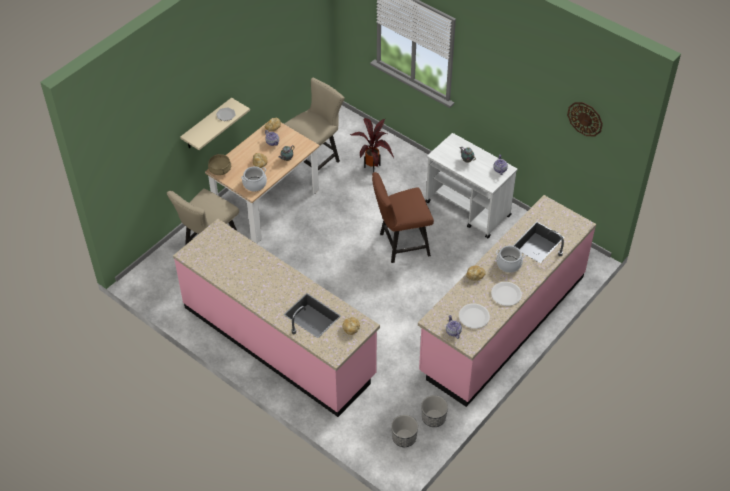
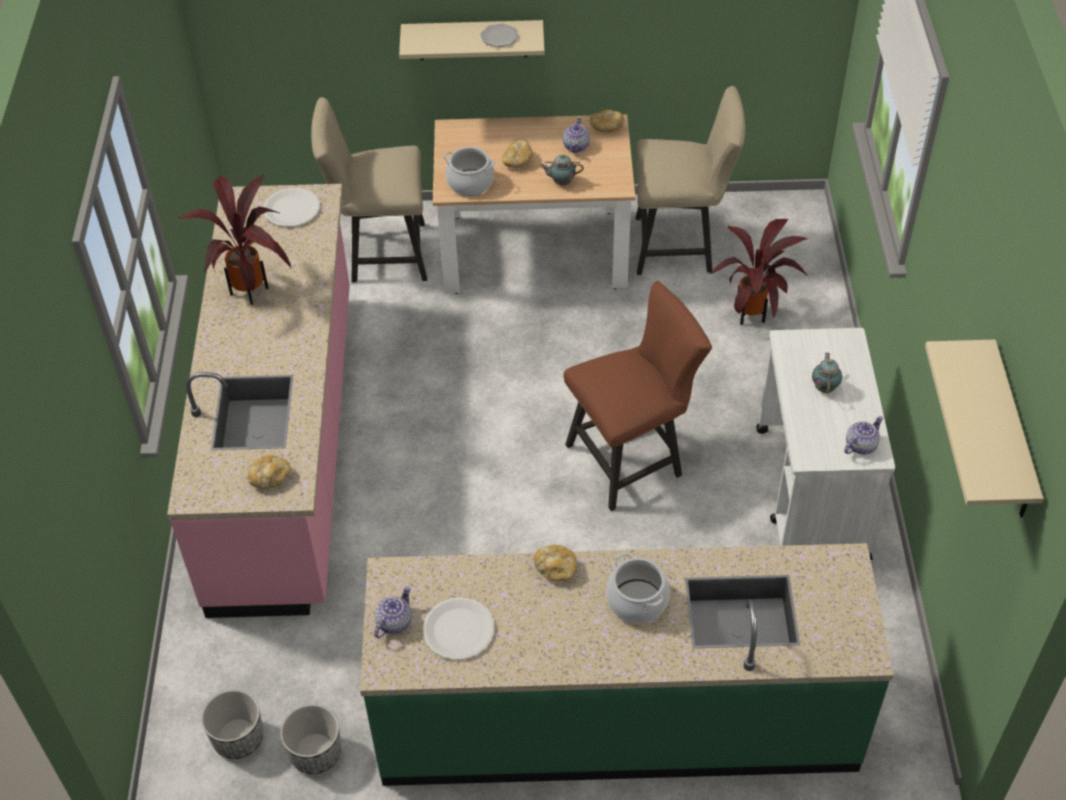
camera: 50 degrees right, 0 degrees up
beige cooking pot [208,154,231,175] -> none
brown chair [372,172,434,263] -> brown chair turned 120 degrees clockwise [564,281,712,511]
pink counter [418,195,596,407] -> green counter [360,543,894,786]
white plate [491,282,522,306] -> white plate moved to [263,188,320,227]
wall clock [567,102,603,136] -> beige shelf [925,340,1043,517]
none -> potted plant [179,175,291,305]

